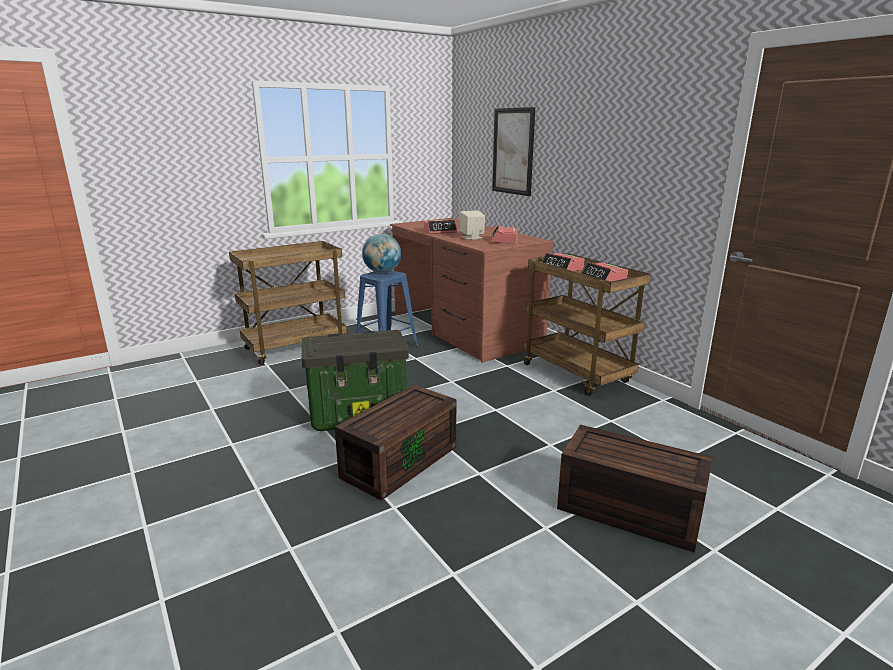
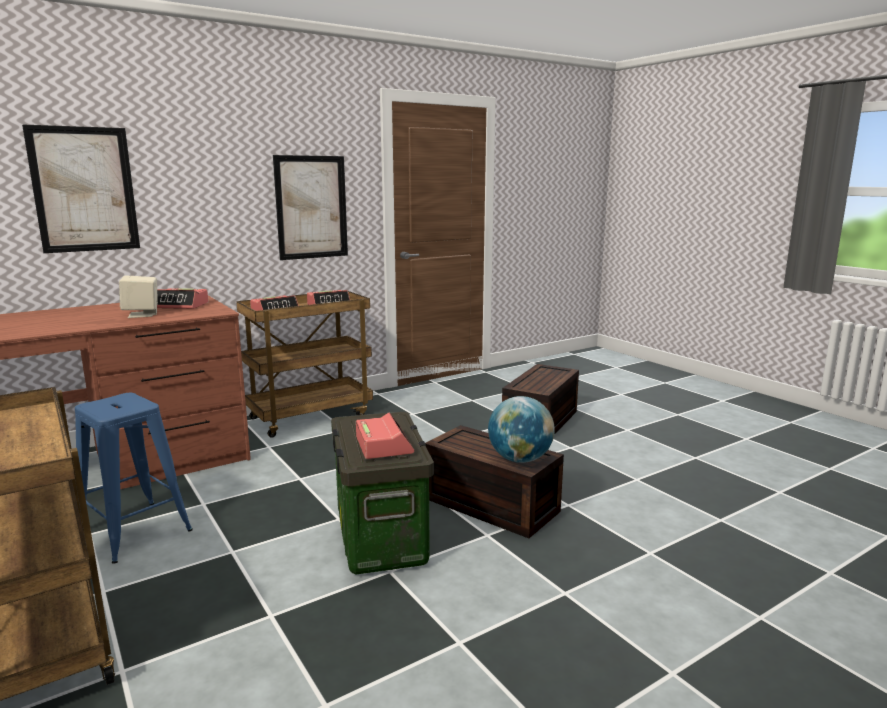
camera: 90 degrees left, 5 degrees down
globe [362,234,401,273] -> globe moved to [488,396,555,463]
alarm clock [424,220,457,234] -> alarm clock moved to [356,412,414,459]
none -> picture [273,155,348,260]

